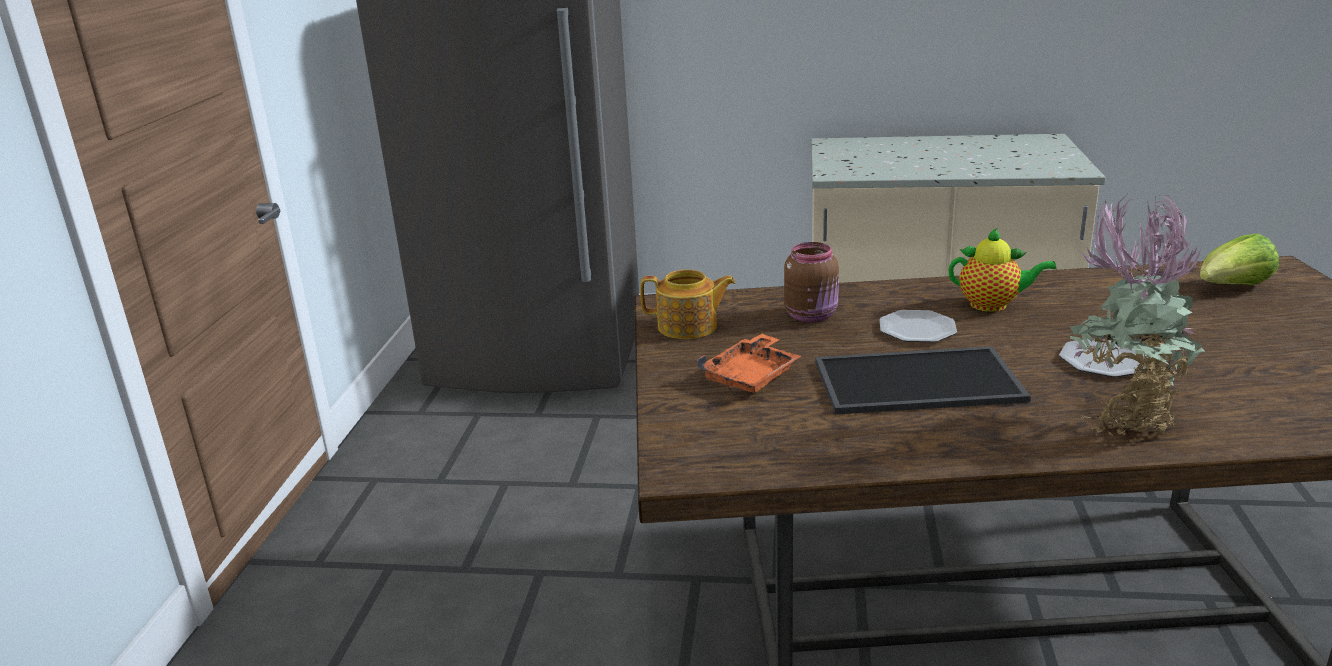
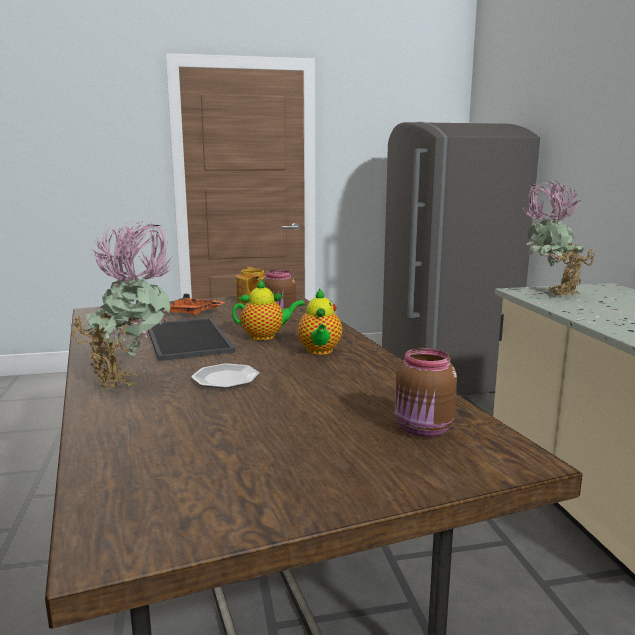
camera: 70 degrees right, 10 degrees down
plate [880,310,957,342] -> teapot [232,279,305,340]
lettuce [1199,234,1279,285] -> brown jar [395,348,457,437]
none -> potted plant [522,179,595,297]

